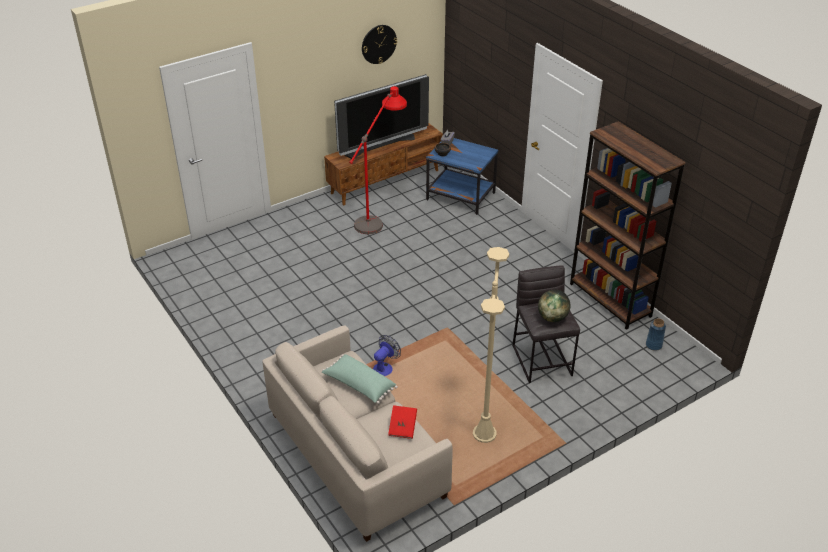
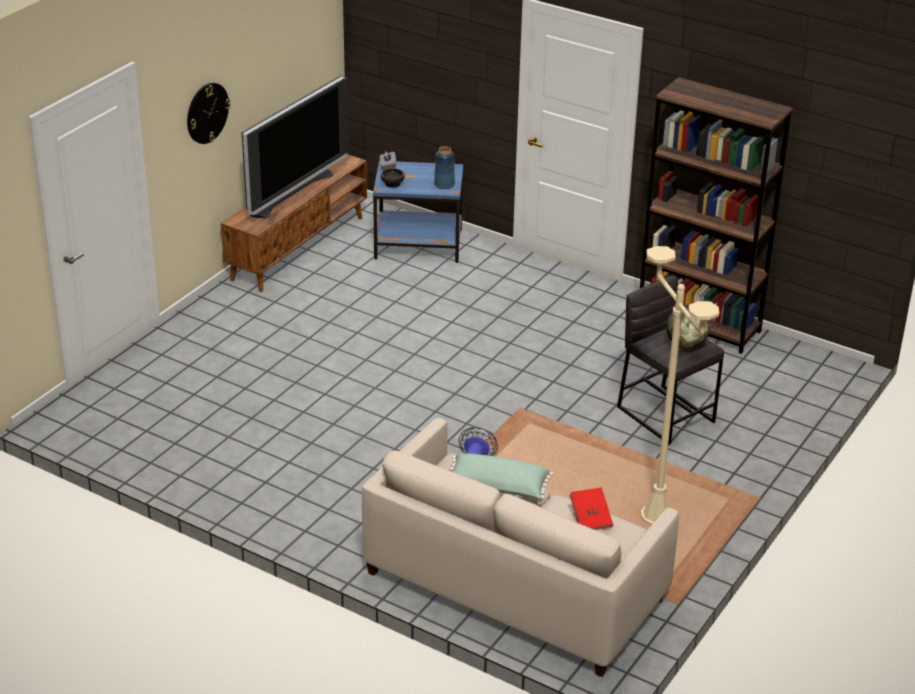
camera: 25 degrees left, 5 degrees down
red floor lamp [349,86,407,234] -> none
wall clock [362,25,397,64] -> wall clock moved to [187,83,230,144]
blue vase [646,318,666,351] -> blue vase moved to [434,146,455,189]

